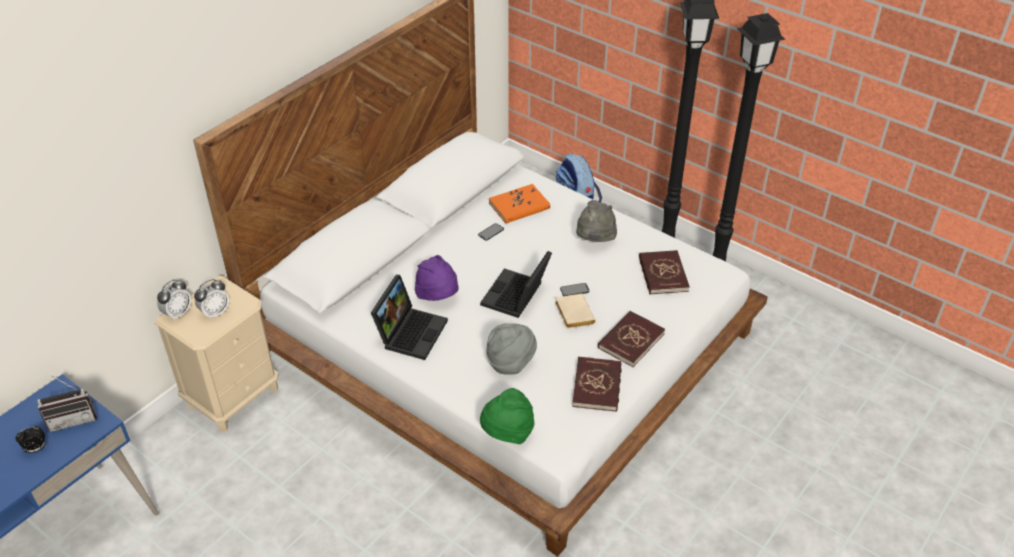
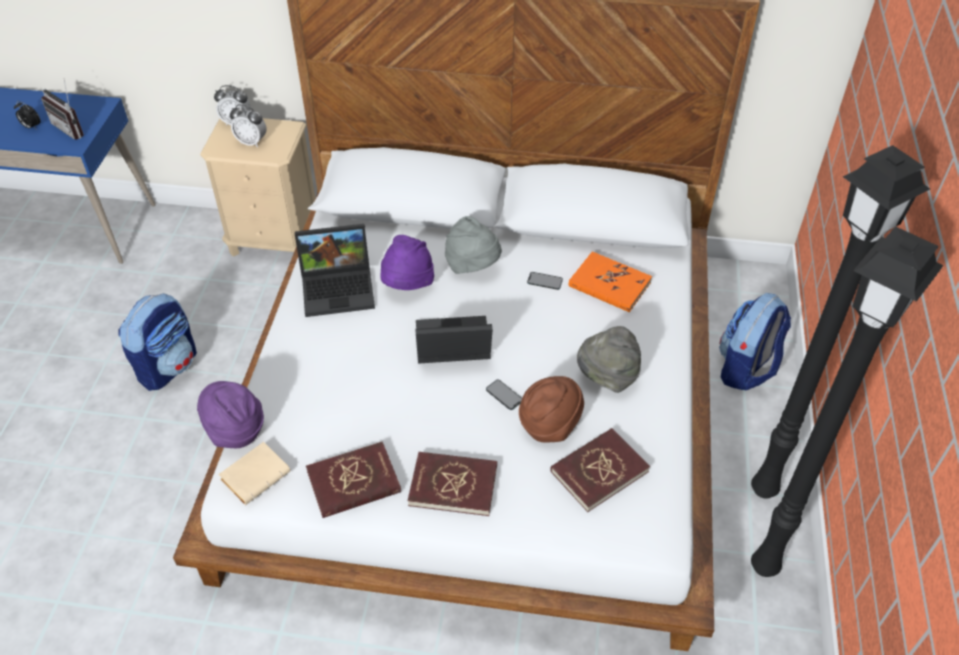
camera: 60 degrees right, 5 degrees up
green hat [480,388,534,444] -> purple hat [197,381,264,448]
grey hat [486,323,537,374] -> grey hat moved to [445,216,502,274]
beige book [555,294,596,329] -> beige book moved to [218,442,290,505]
none -> backpack [119,293,197,391]
none -> brown hat [519,376,584,443]

